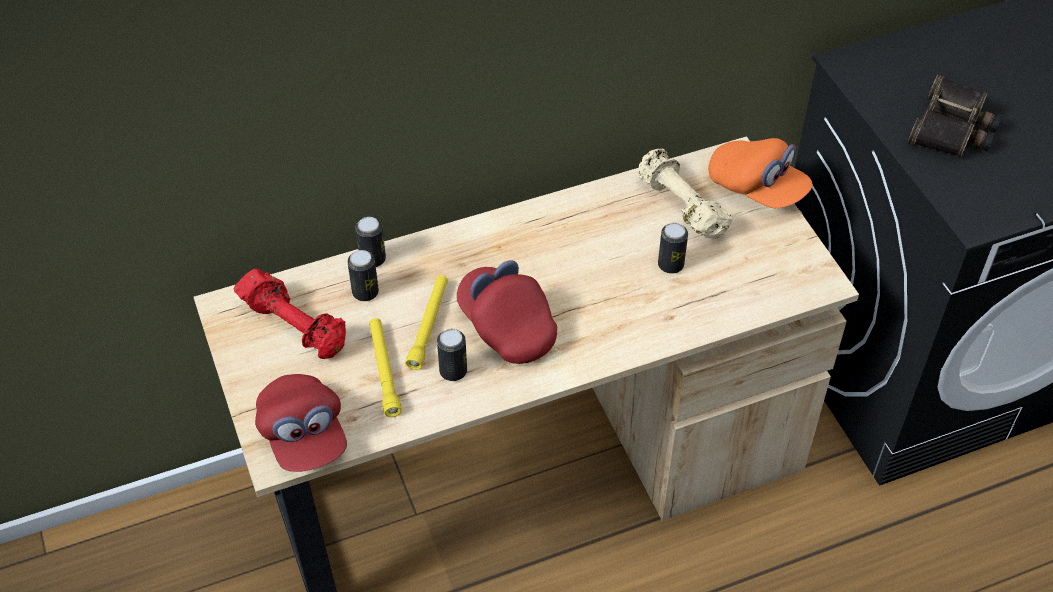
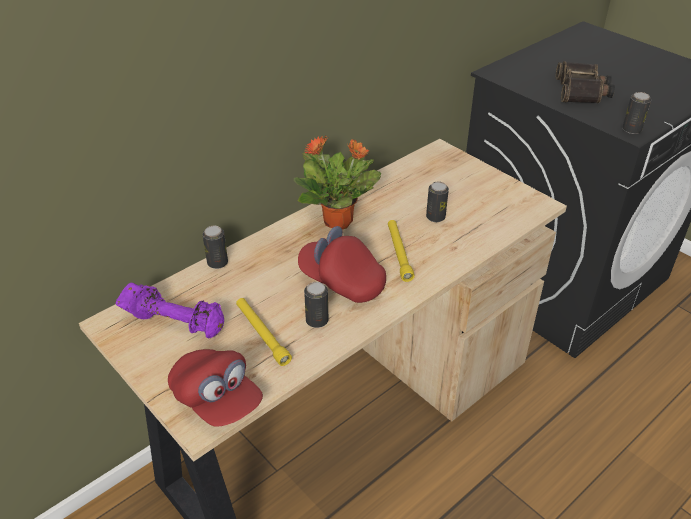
camera: 20 degrees left, 10 degrees down
red dumbbell [234,269,346,359] -> purple dumbbell [116,283,224,338]
can [347,250,379,301] -> can moved to [622,92,651,134]
yellow flashlight [405,275,448,370] -> yellow flashlight moved to [388,220,415,282]
beige dumbbell [638,149,732,239] -> none
orange cap [708,138,813,208] -> none
none -> potted plant [294,135,381,229]

